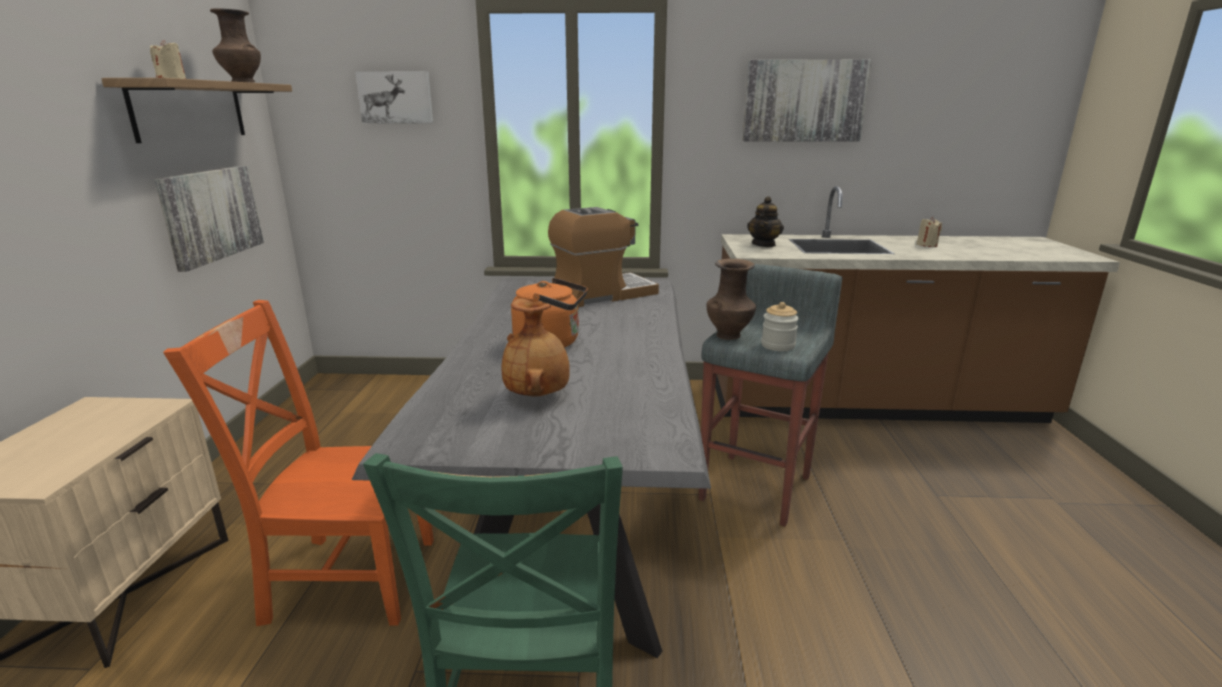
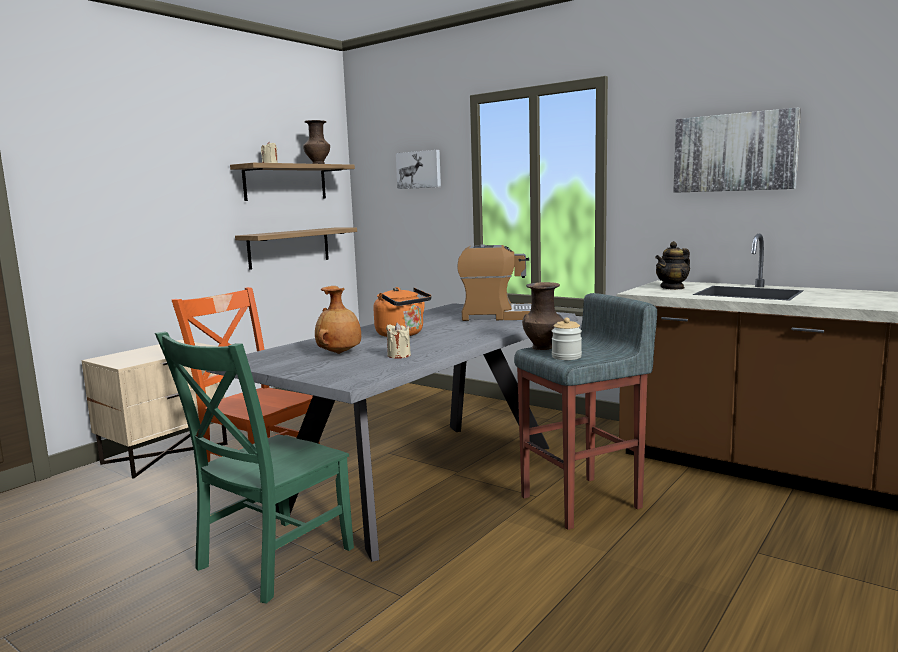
camera: 35 degrees right, 10 degrees down
picture [154,166,264,272] -> shelf [235,228,357,270]
beige candle [916,217,942,247] -> beige candle moved to [386,322,411,359]

